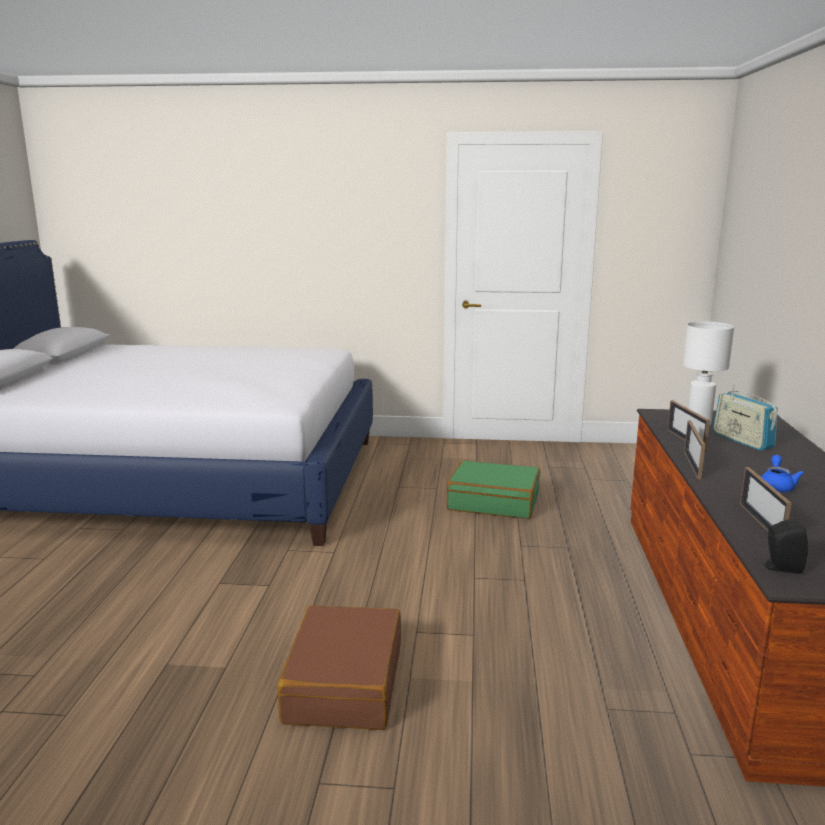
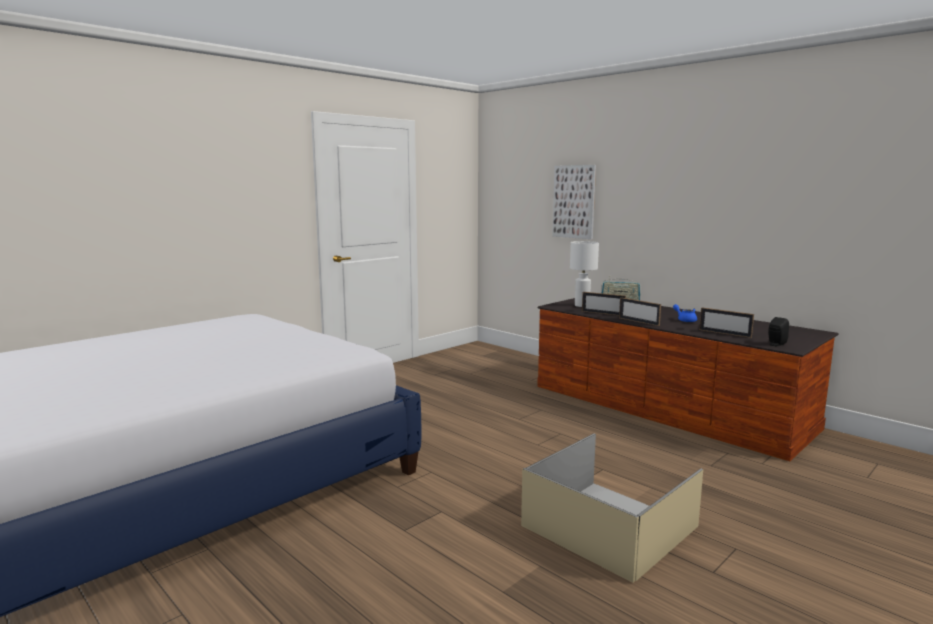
camera: 50 degrees left, 5 degrees down
brown suitcase [277,605,401,730] -> beige storage box [521,433,703,583]
green suitcase [447,460,540,519] -> none
none -> picture [552,165,596,239]

